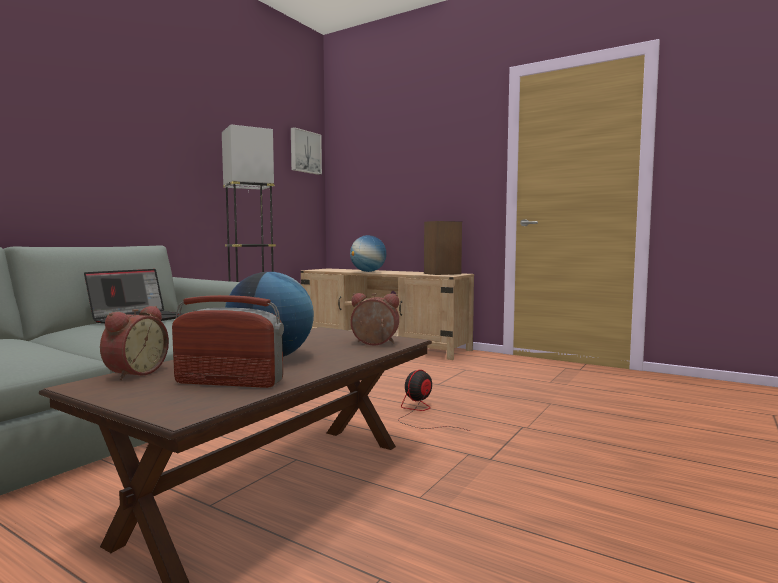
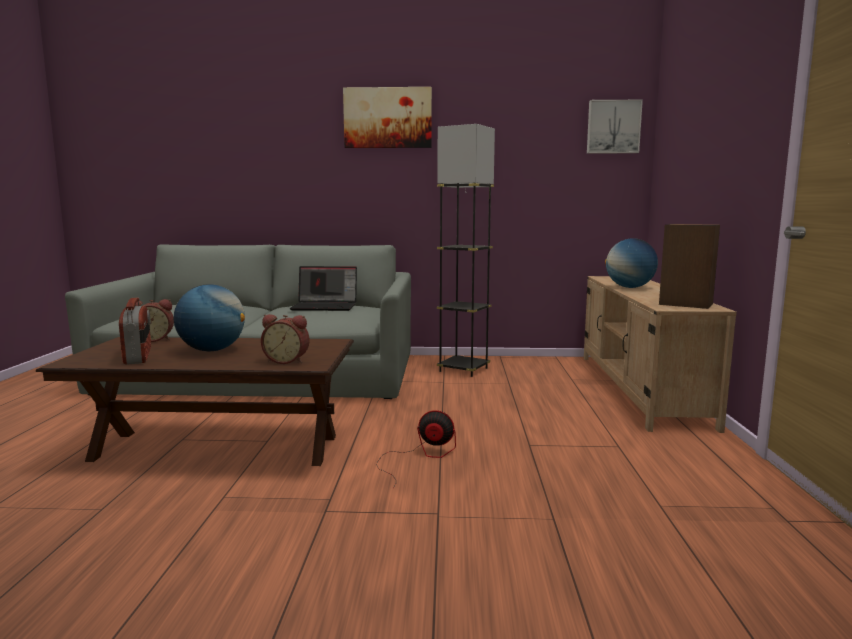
camera: 60 degrees right, 5 degrees up
alarm clock [351,293,399,345] -> alarm clock turned 120 degrees clockwise [261,314,310,364]
none -> picture [343,87,432,148]

